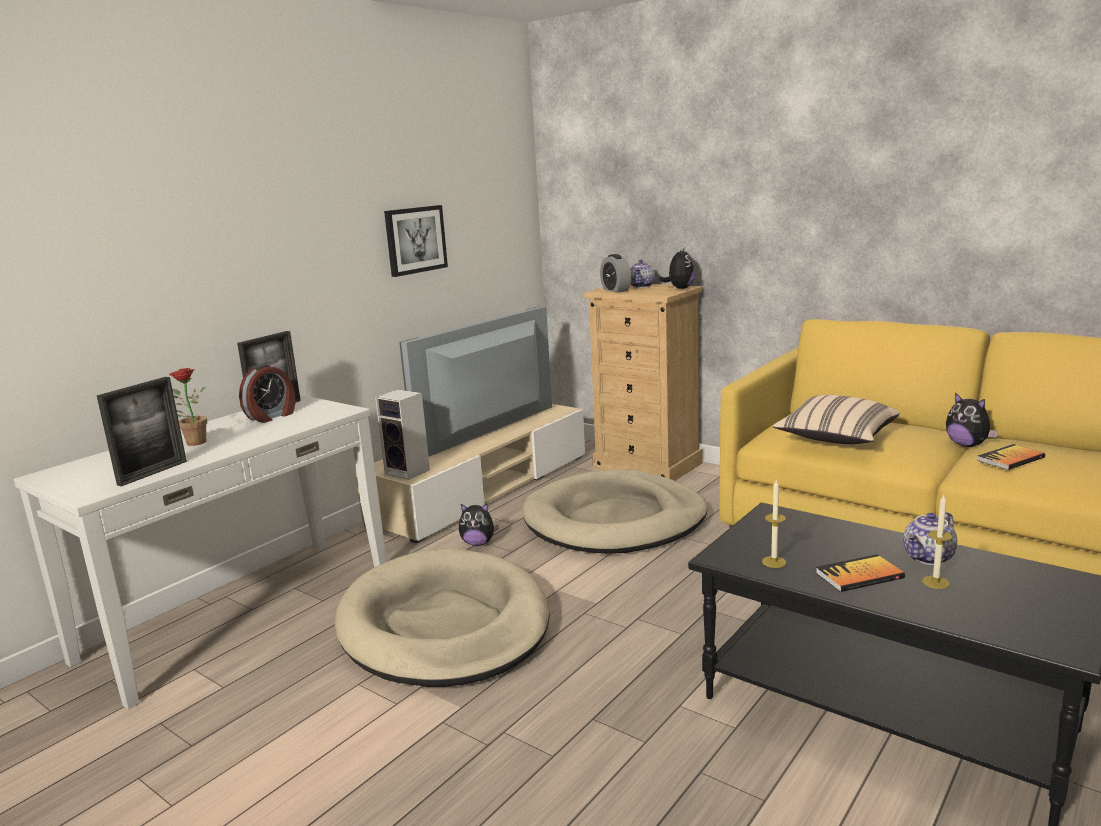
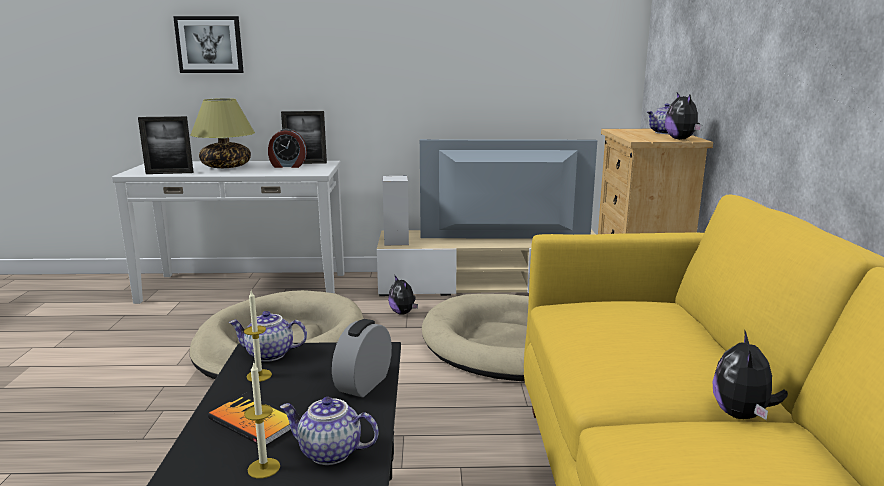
camera: 50 degrees right, 0 degrees up
potted plant [169,368,207,446] -> table lamp [190,98,255,168]
picture [384,205,448,277] -> picture moved to [173,16,244,73]
alarm clock [600,254,631,293] -> alarm clock moved to [332,319,392,398]
plush toy [659,247,695,289] -> plush toy turned 105 degrees clockwise [665,93,702,140]
beige pillow [773,395,899,444] -> none
book [977,444,1045,470] -> none
none -> teapot [229,311,307,362]

